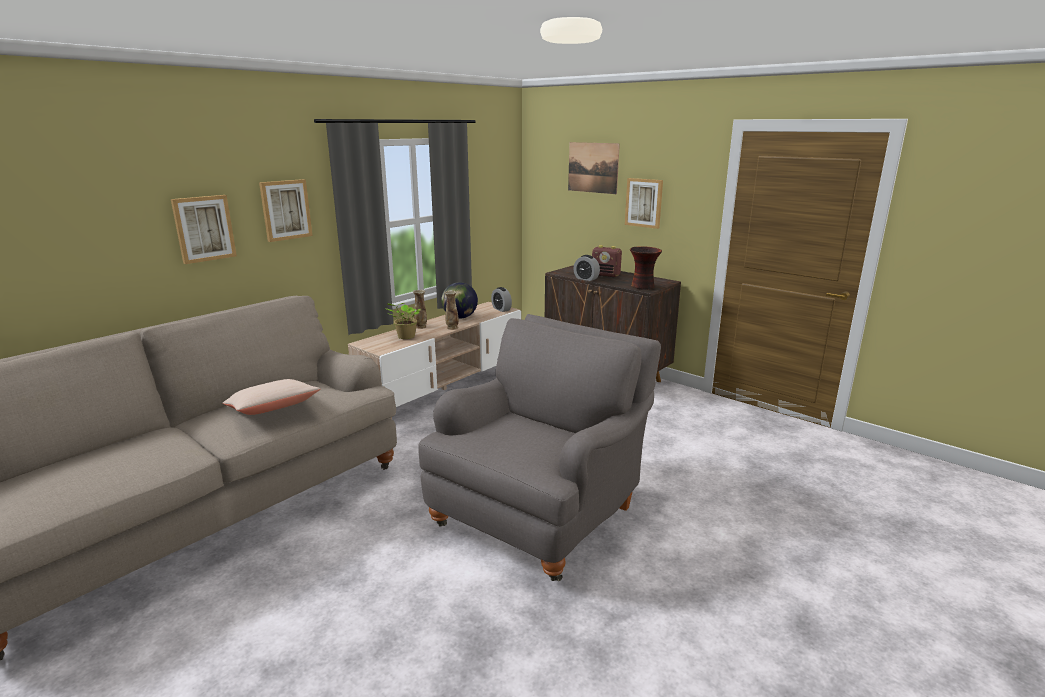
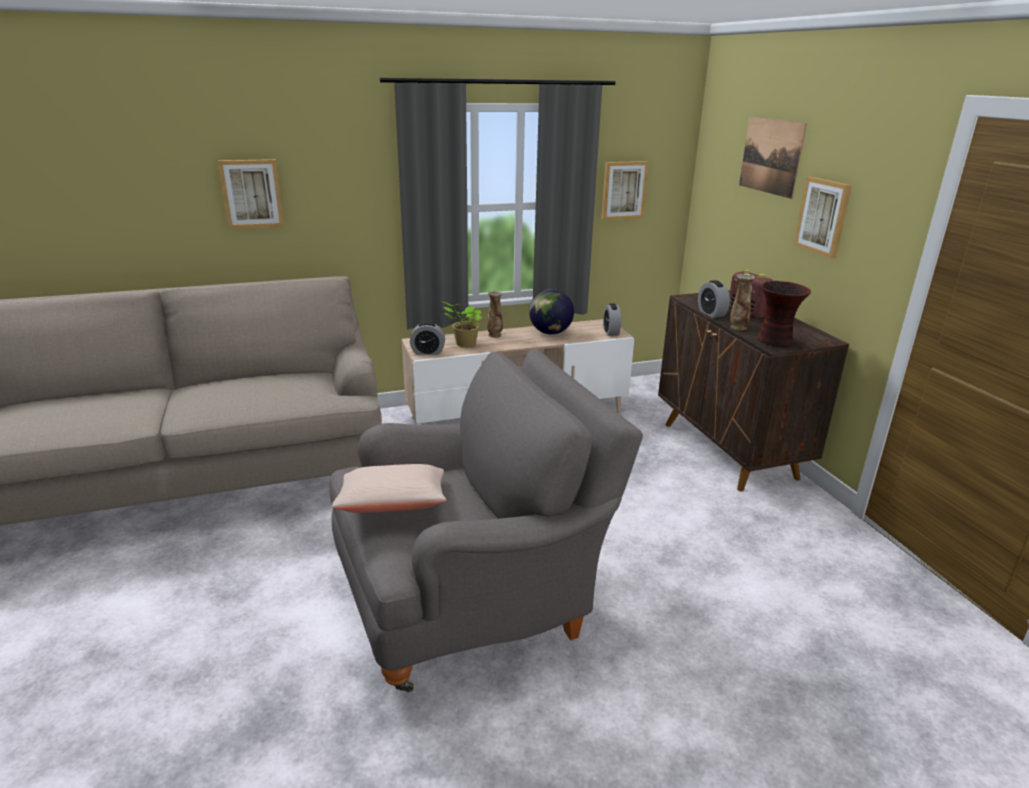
camera: 30 degrees right, 5 degrees up
beige pillow [223,379,321,415] -> beige pillow moved to [332,464,447,513]
picture [259,179,313,242] -> picture moved to [601,161,649,220]
vase [444,290,459,330] -> vase moved to [730,273,755,330]
none -> alarm clock [410,322,445,355]

